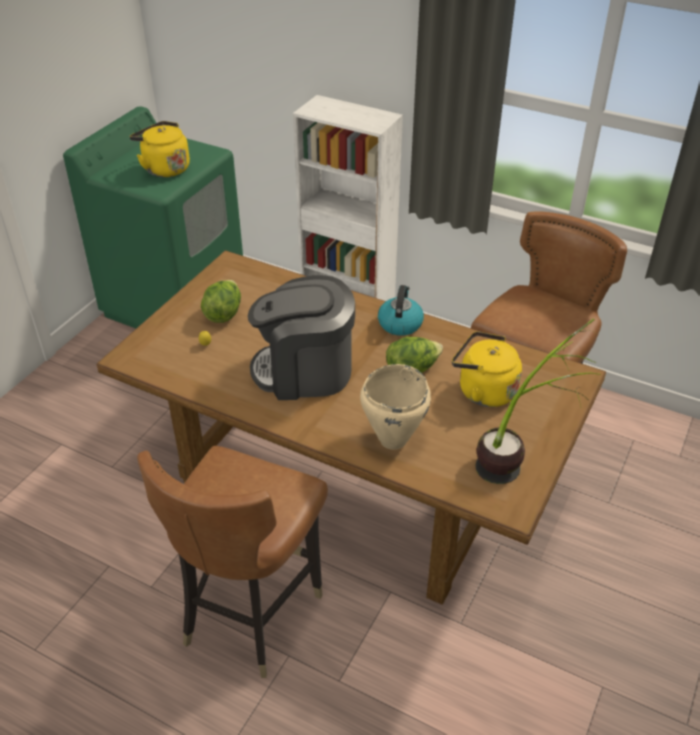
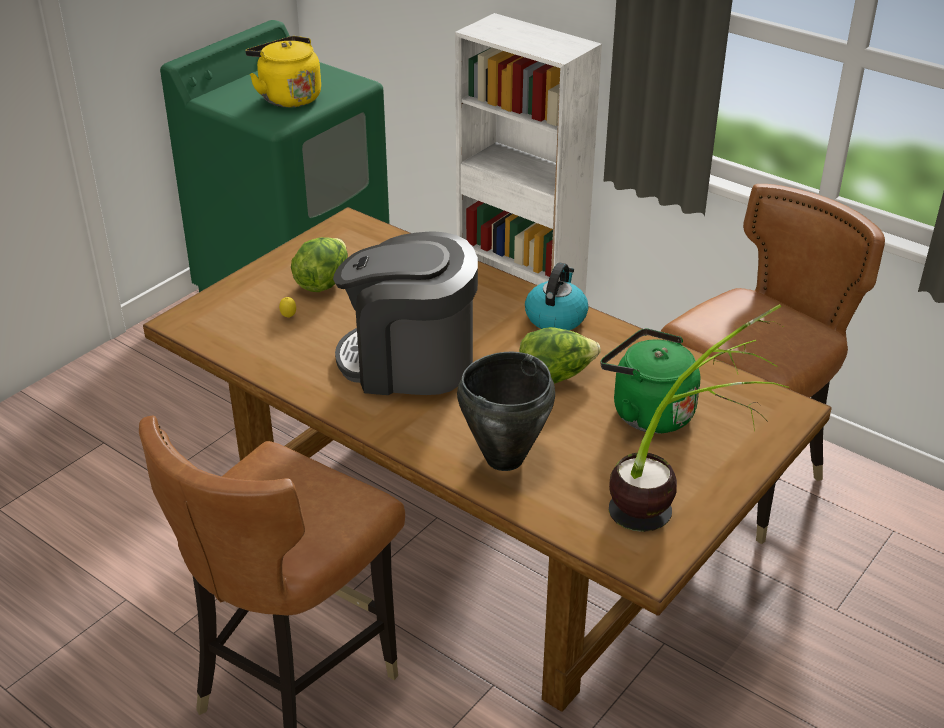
camera: 10 degrees right, 5 degrees down
beige cooking pot [360,364,431,450] -> black cooking pot [457,352,555,471]
yellow kettle [452,331,522,407] -> green kettle [601,328,700,433]

